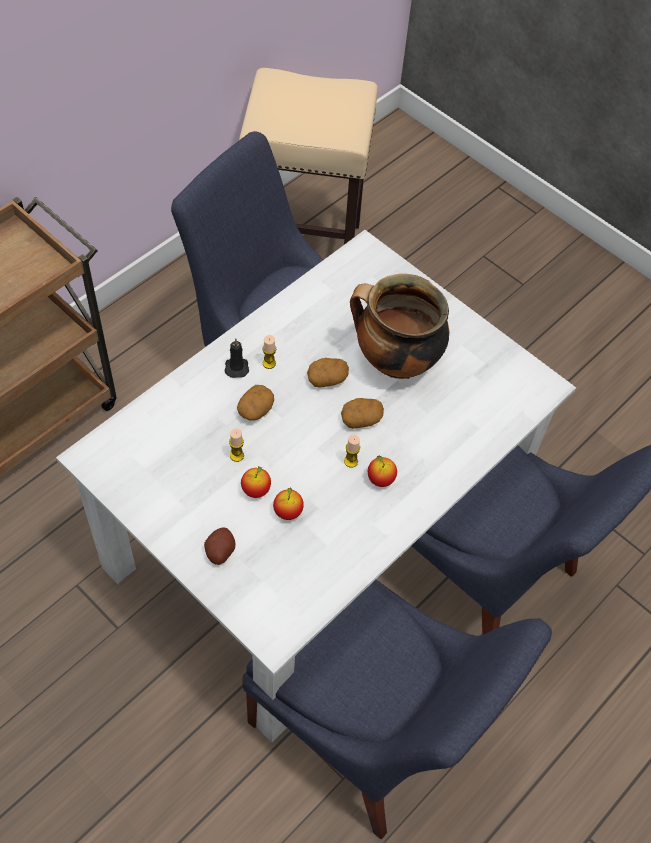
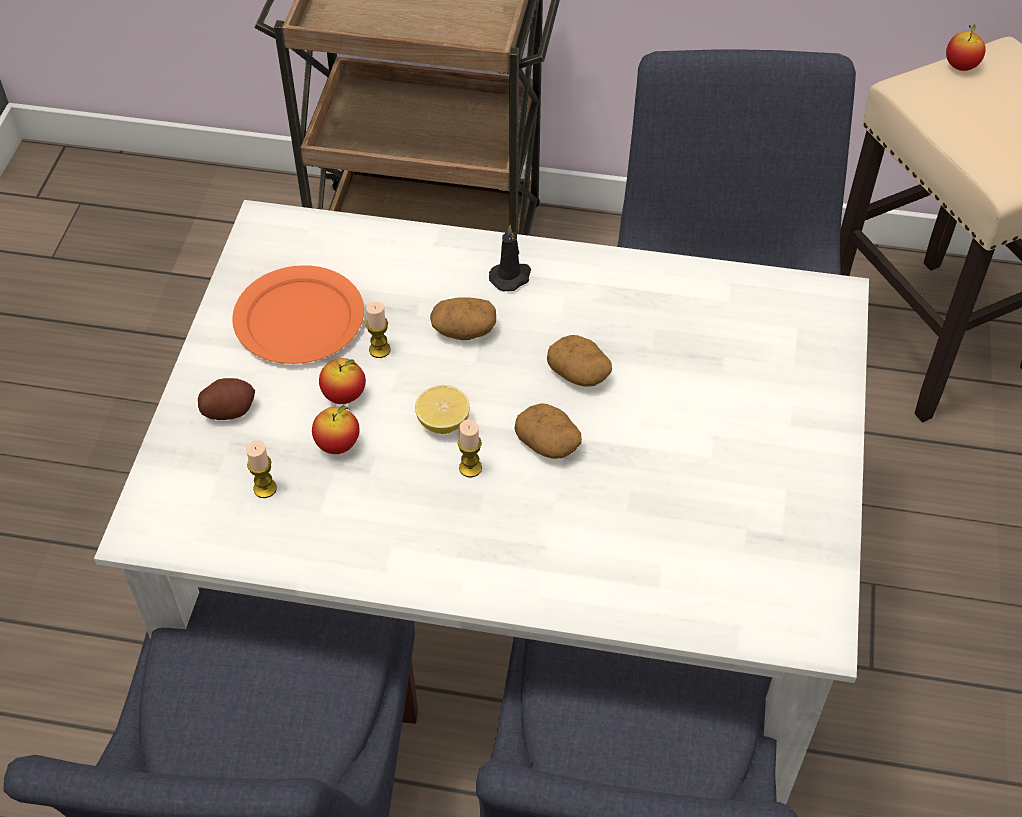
camera: 60 degrees right, 5 degrees down
candle [262,335,276,369] -> candle moved to [246,440,277,498]
cooking pot [350,274,449,379] -> none
apple [368,456,397,487] -> apple moved to [946,25,986,71]
none -> orange plate [232,265,364,364]
none -> lemon [415,385,470,434]

